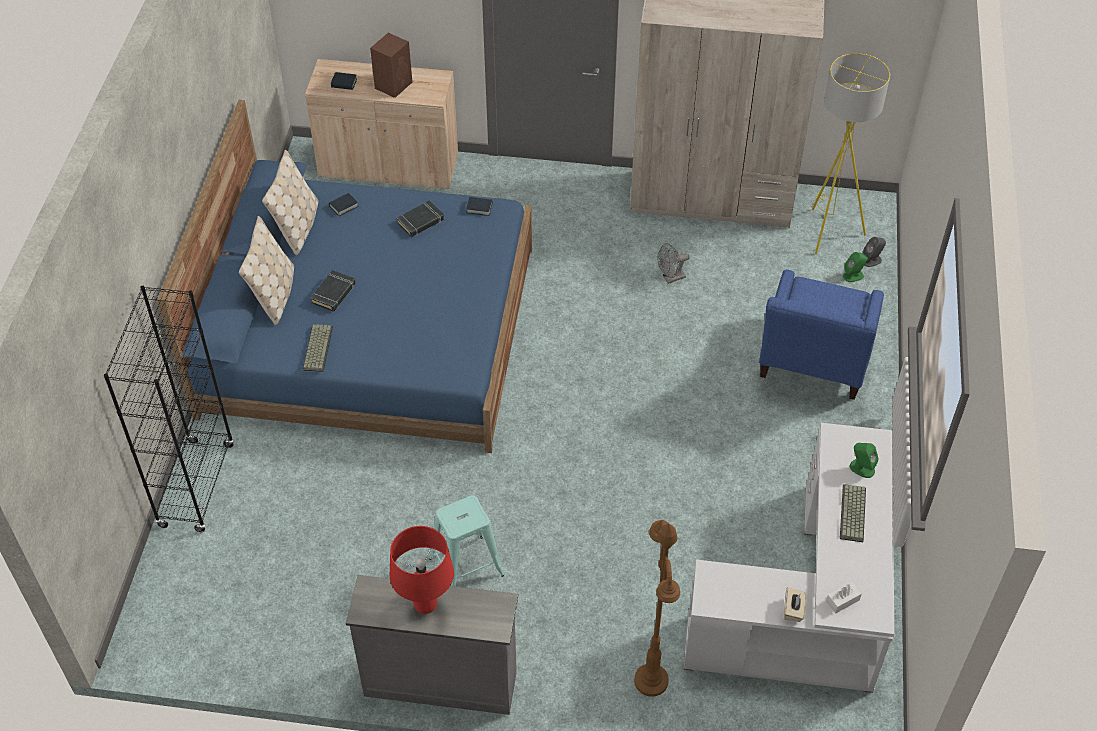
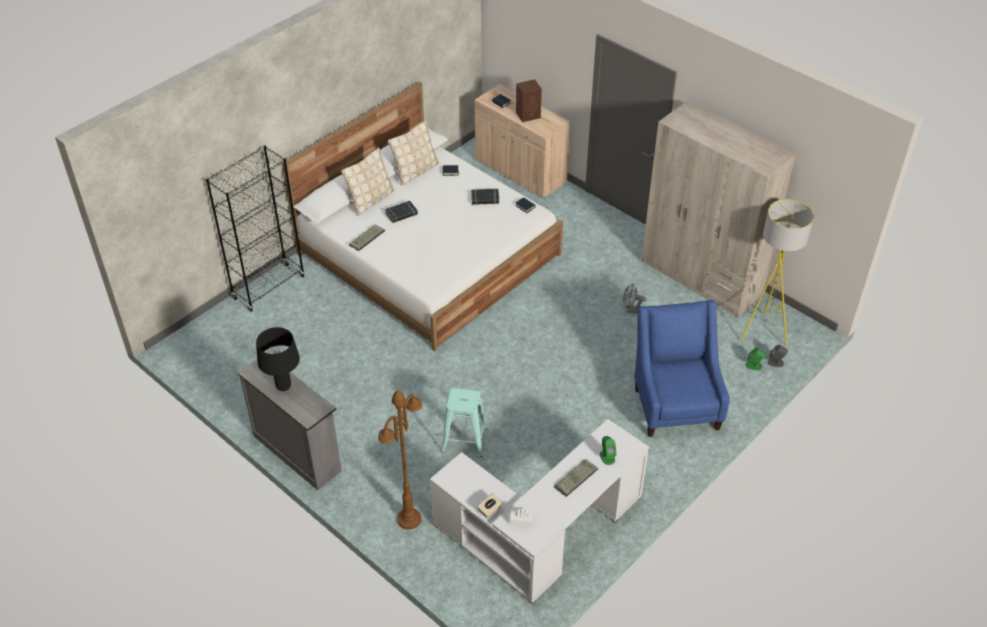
camera: 35 degrees right, 5 degrees down
blue bed [157,100,532,453] -> white bed [282,81,563,351]
red table lamp [390,526,454,614] -> black table lamp [256,327,300,391]
turquoise stool [429,495,504,586] -> turquoise stool moved to [441,388,488,457]
blue armchair [759,270,884,400] -> blue armchair turned 120 degrees clockwise [634,300,730,437]

